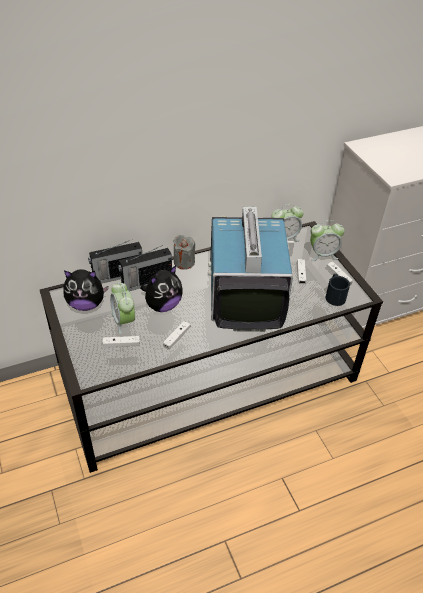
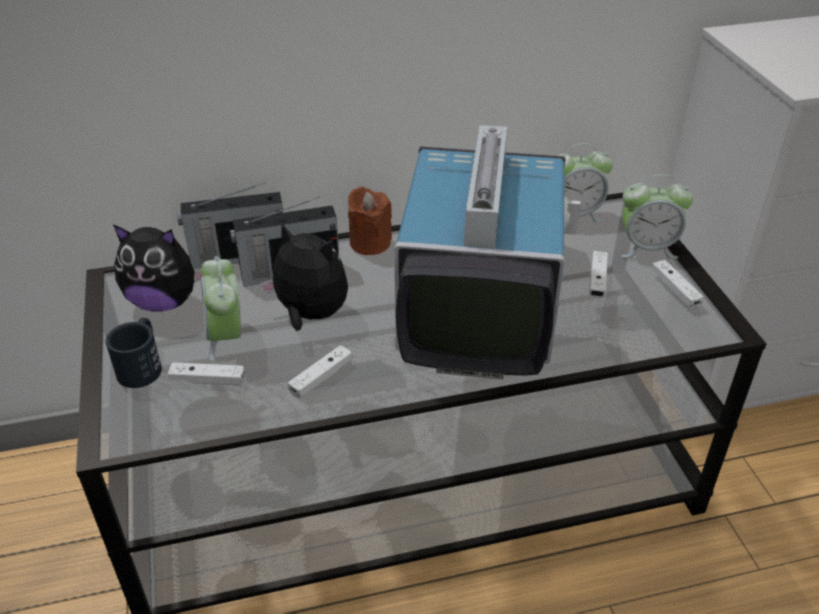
camera: 10 degrees right, 5 degrees down
plush toy [140,265,183,312] -> plush toy turned 120 degrees counterclockwise [259,223,348,331]
grey candle [174,235,195,269] -> brown candle [348,187,392,255]
black mug [326,274,350,306] -> black mug moved to [105,318,162,388]

